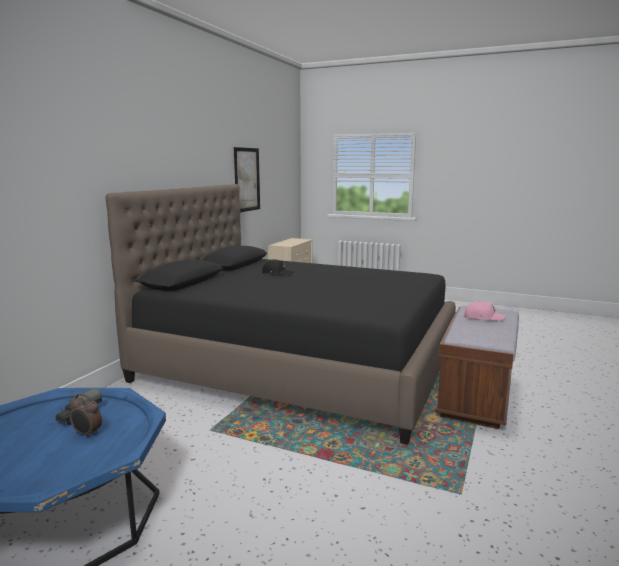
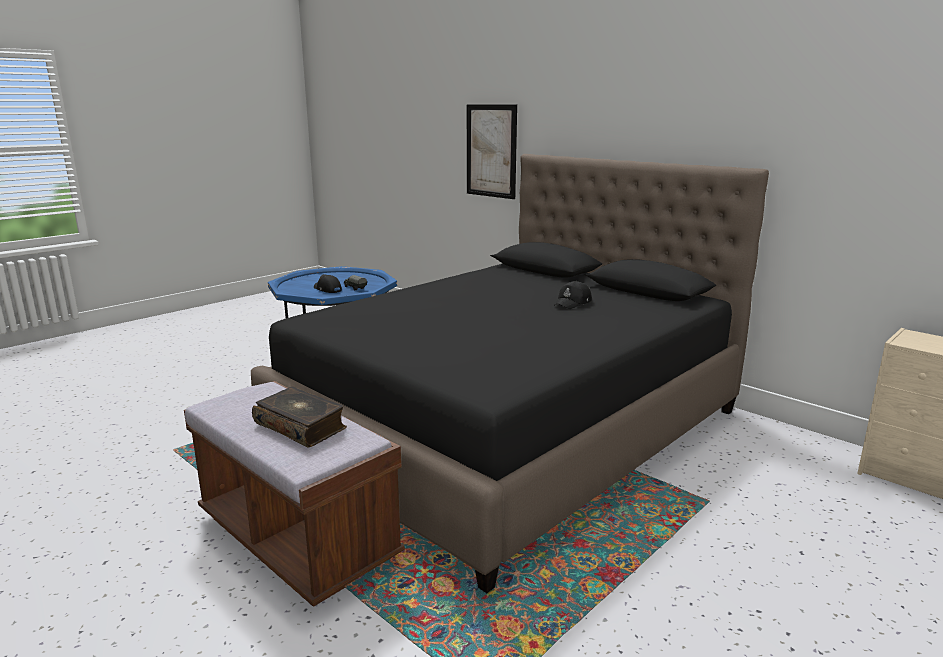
camera: 110 degrees right, 5 degrees up
alarm clock [70,394,102,438] -> black cap [314,274,342,293]
picture [234,147,260,212] -> picture moved to [467,104,517,199]
pink cap [464,301,505,321] -> book [252,386,347,448]

